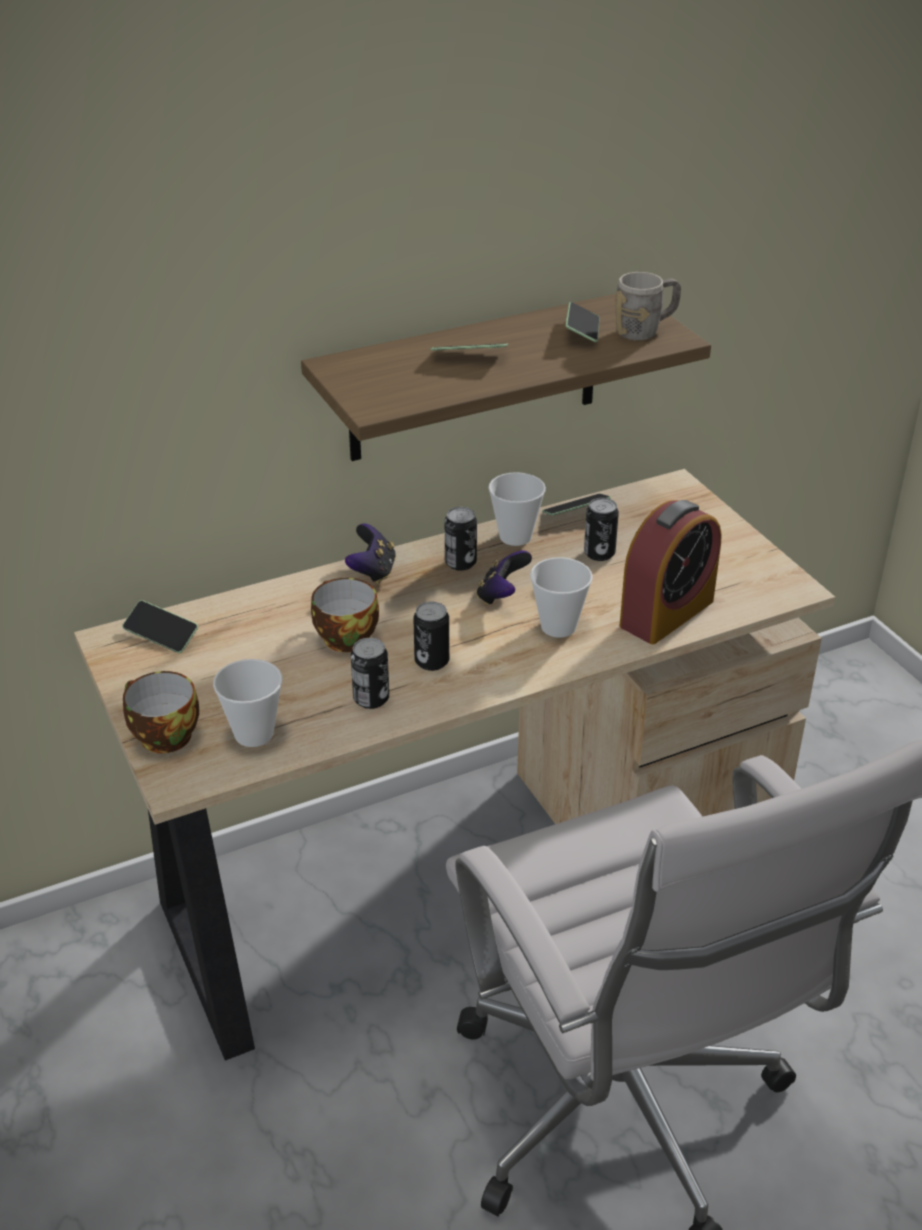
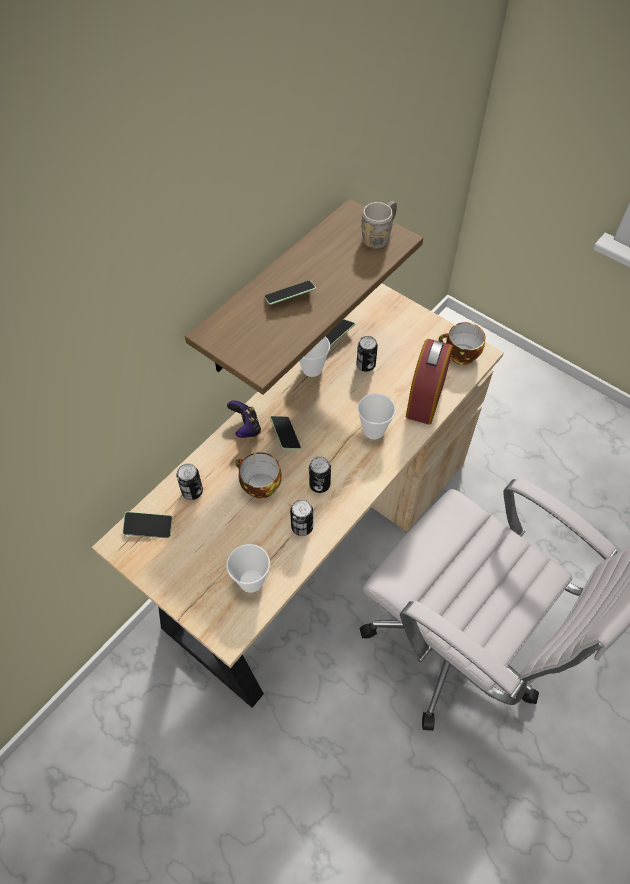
camera: 25 degrees left, 20 degrees up
cup [123,671,199,753] -> cup moved to [438,322,486,365]
can [445,507,477,571] -> can moved to [176,463,203,500]
game controller [477,550,532,605] -> none
phone [565,302,600,342] -> phone moved to [270,416,301,449]

